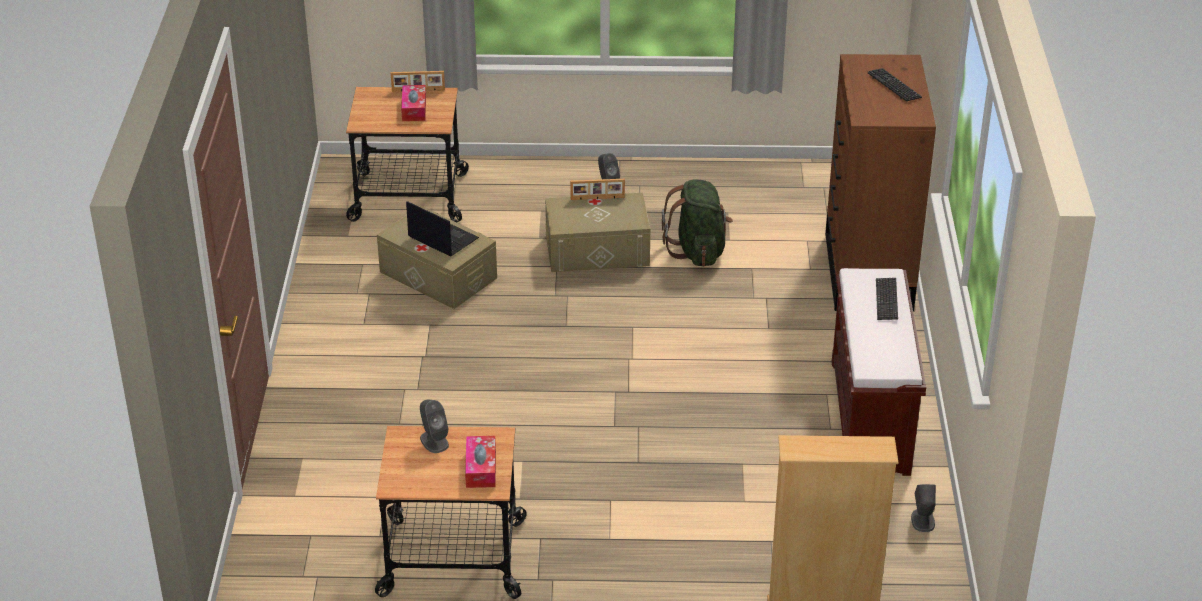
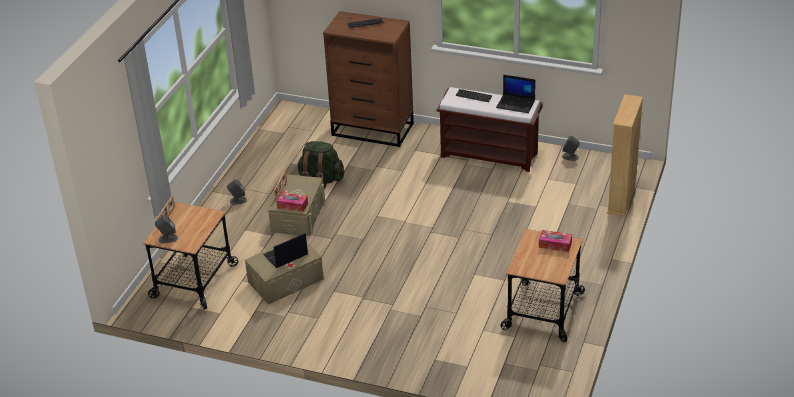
camera: 70 degrees left, 0 degrees up
tissue box [401,85,426,121] -> tissue box moved to [277,192,308,212]
grey speaker [420,400,449,453] -> grey speaker moved to [155,215,178,243]
none -> laptop [496,75,536,113]

